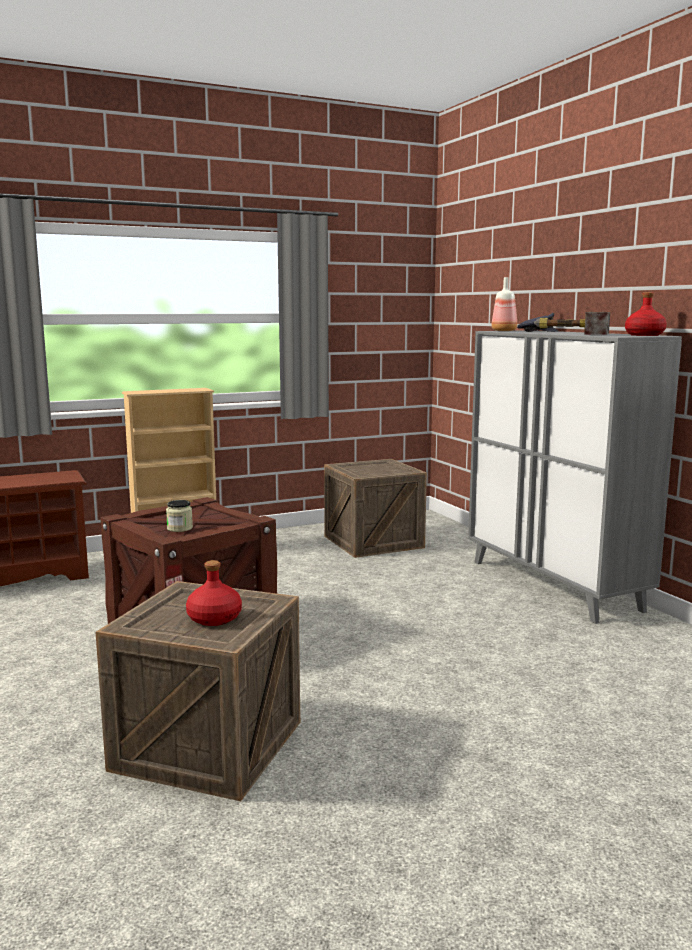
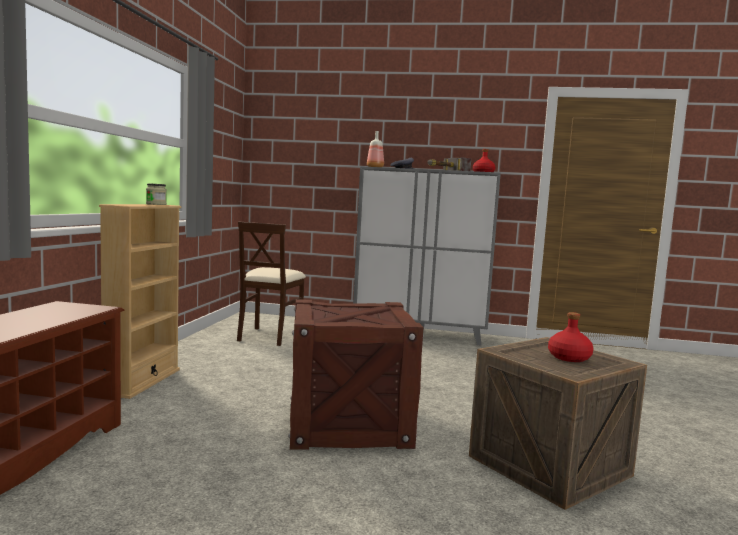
camera: 55 degrees left, 5 degrees down
jar [166,500,193,532] -> jar moved to [146,183,167,205]
crate [324,459,427,558] -> beige chair [237,222,306,346]

